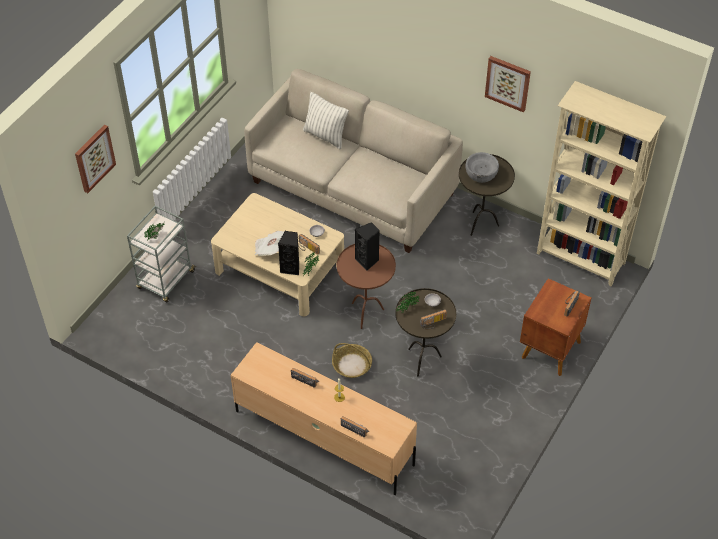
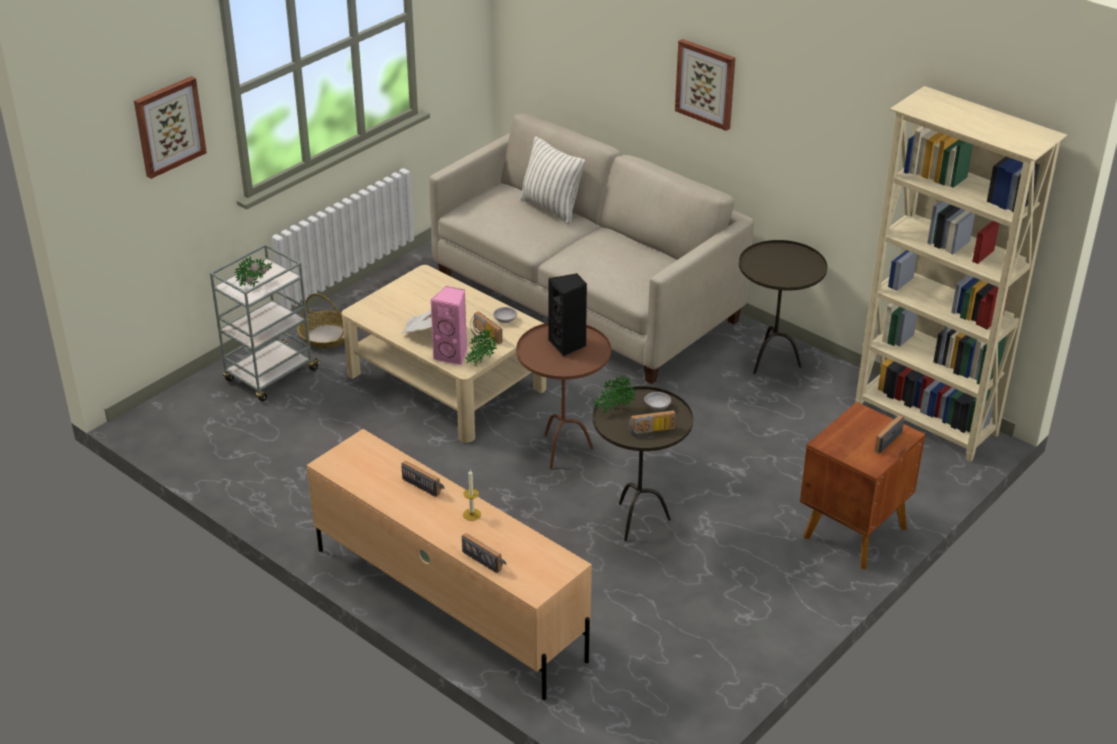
camera: 10 degrees right, 15 degrees down
black speaker [278,231,299,275] -> pink speaker [430,286,467,366]
basket [332,343,372,378] -> basket moved to [297,293,345,348]
grey bowl [465,152,499,183] -> none
picture [485,56,531,112] -> picture moved to [675,39,735,131]

